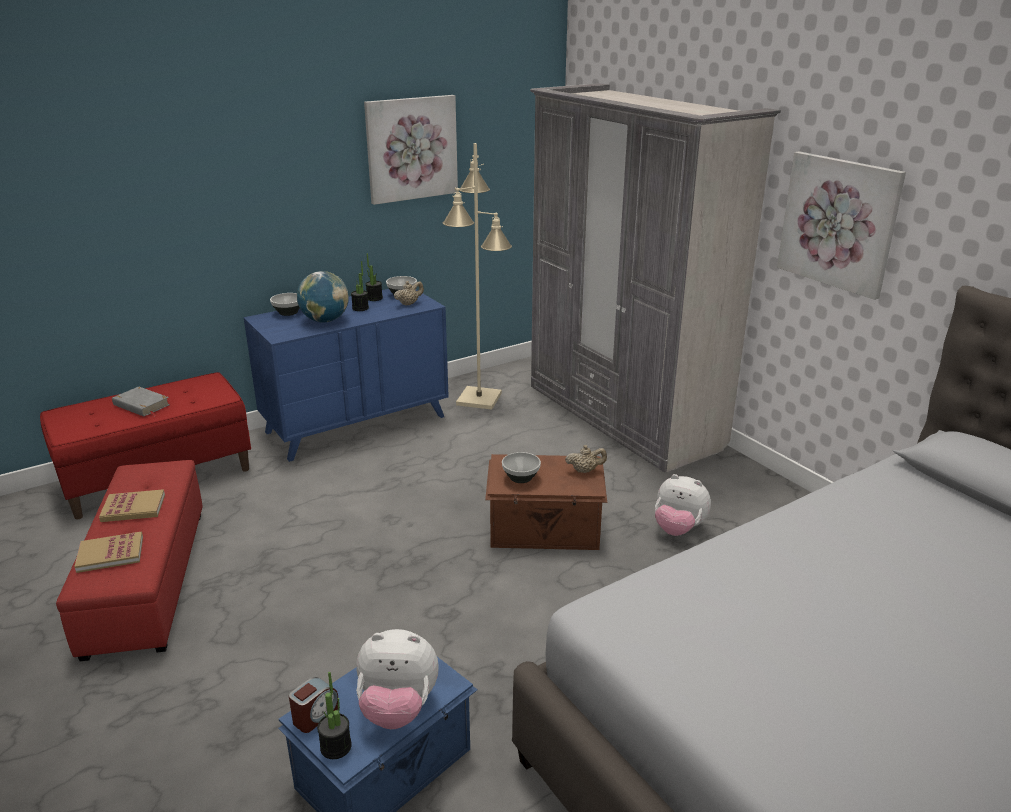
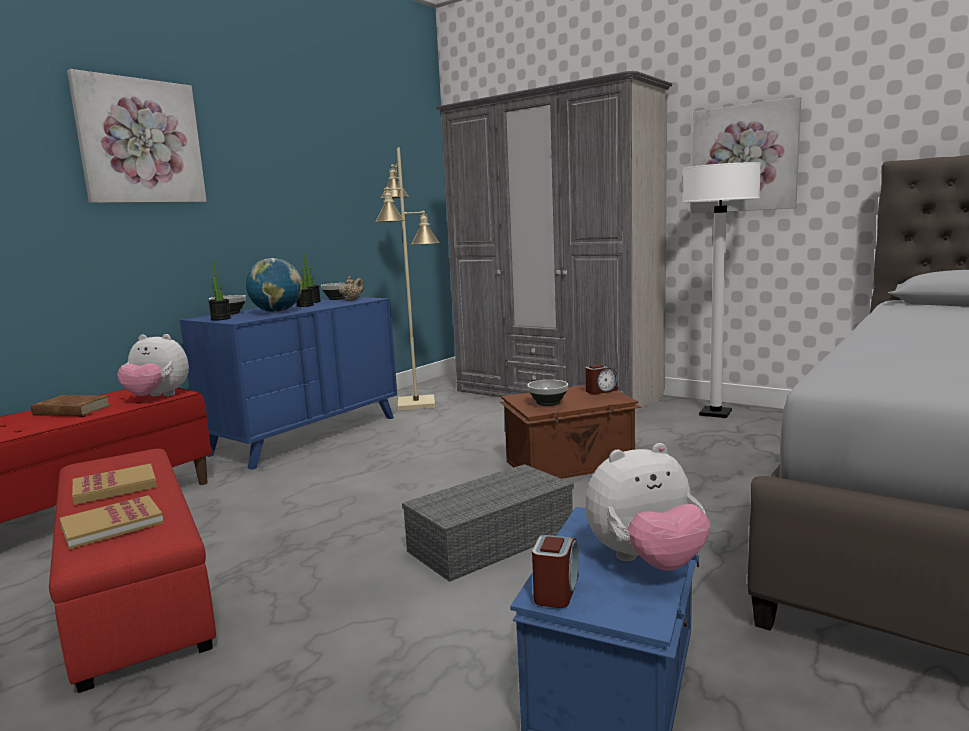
camera: 20 degrees left, 15 degrees down
grey book [112,387,170,416] -> brown book [31,395,111,416]
potted plant [317,672,352,759] -> potted plant moved to [208,262,231,320]
picture [364,95,458,205] -> picture moved to [67,69,207,203]
beige teapot [565,445,607,473] -> alarm clock [585,365,618,394]
plush toy [655,474,711,536] -> plush toy moved to [117,334,189,396]
none -> grey storage box [402,464,574,582]
none -> white floor lamp [683,162,761,418]

